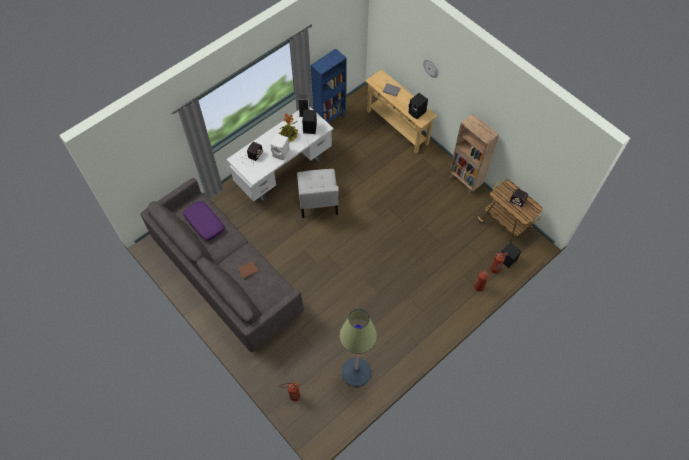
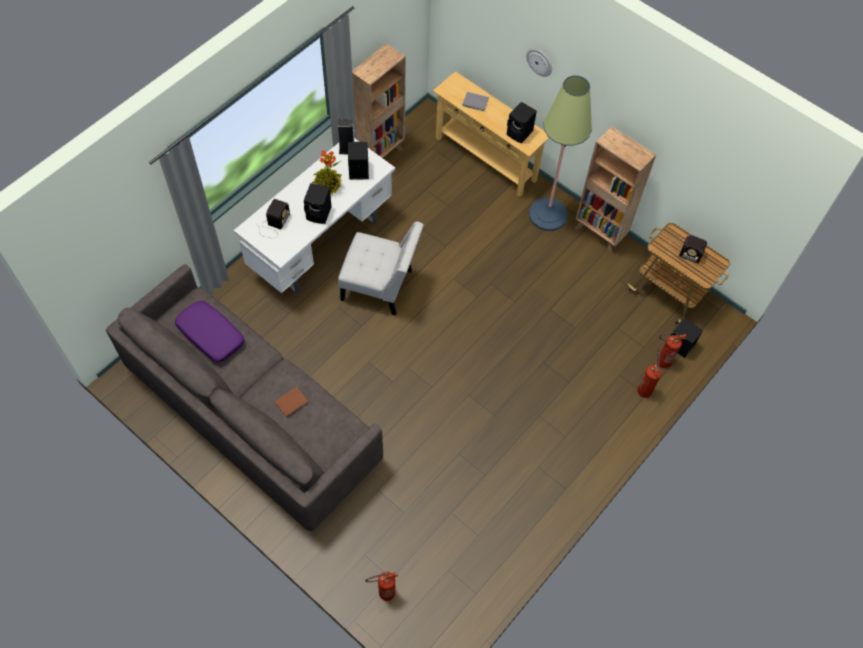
camera: 10 degrees left, 0 degrees up
white speaker [271,134,290,160] -> black speaker [304,183,332,224]
white chair [297,169,339,218] -> white chair turned 60 degrees counterclockwise [338,222,423,315]
blue bookcase [310,49,347,123] -> brown bookcase [352,43,405,158]
floor lamp [339,309,377,387] -> floor lamp moved to [529,76,592,231]

